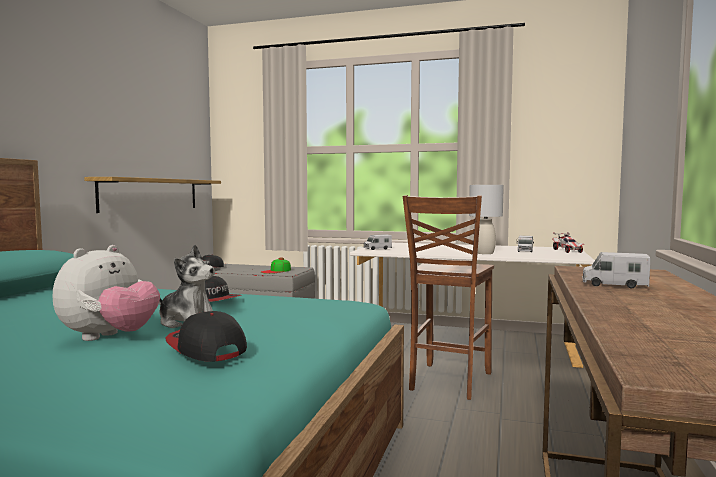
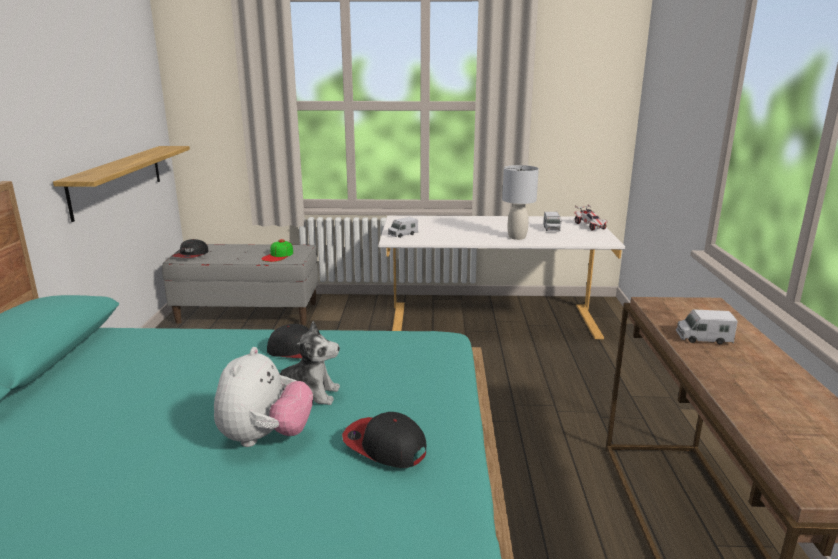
camera: 15 degrees left, 15 degrees up
brown chair [403,195,494,400] -> none

